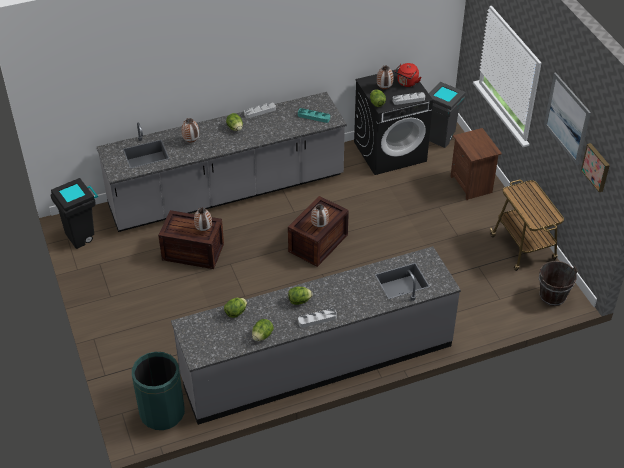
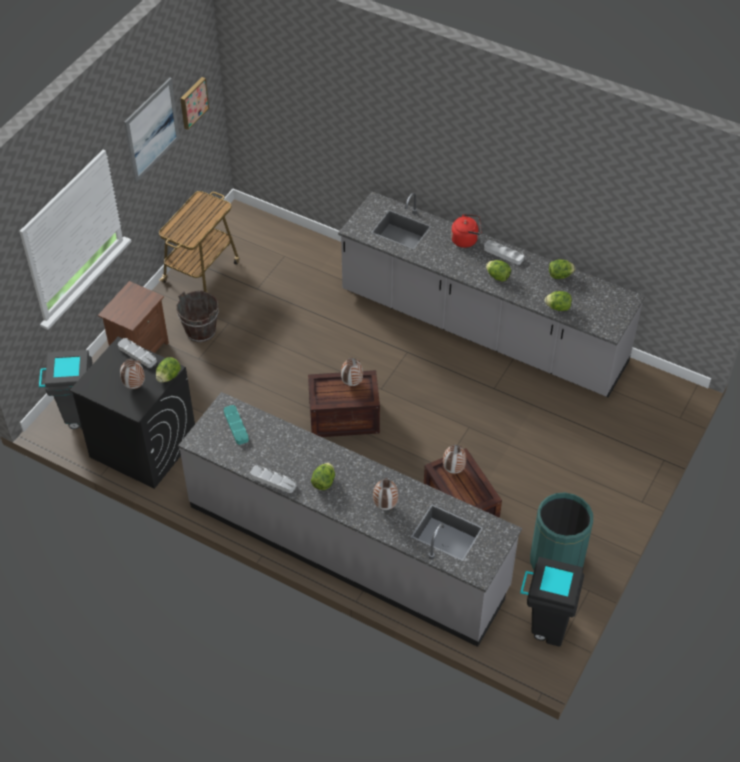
camera: 130 degrees left, 5 degrees up
green trash can [132,352,185,430] -> green trash can moved to [530,492,593,570]
red kettle [394,63,421,87] -> red kettle moved to [451,214,482,248]
brown bucket [539,261,578,306] -> brown bucket moved to [176,291,219,343]

